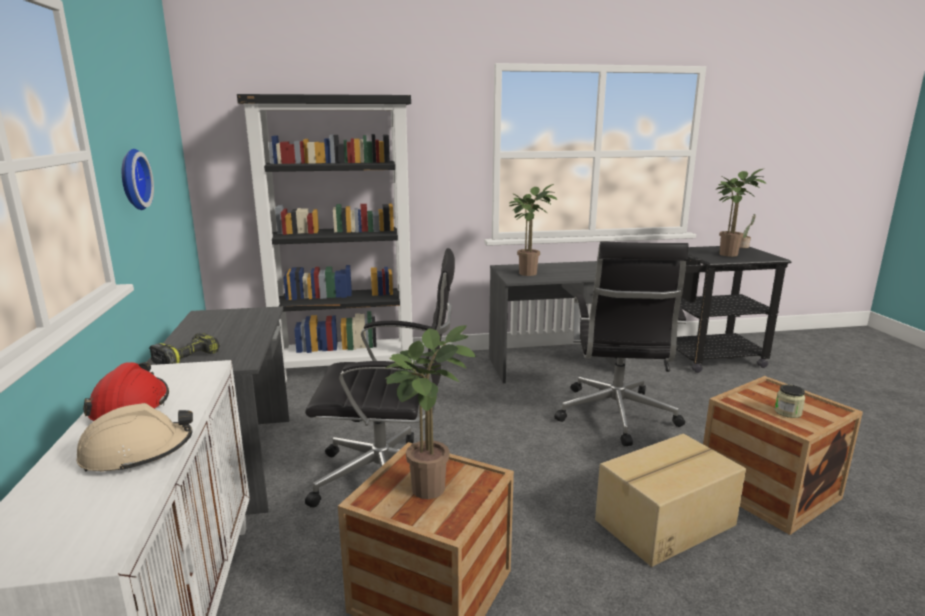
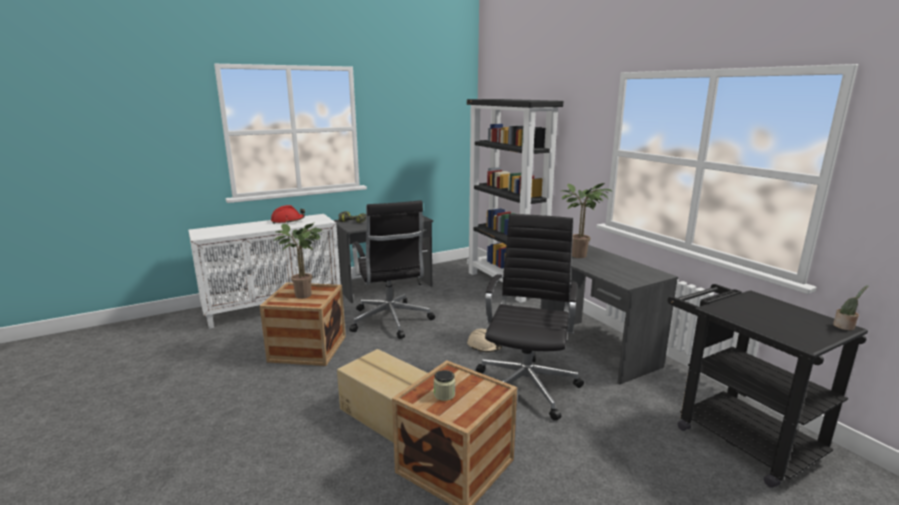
camera: 70 degrees right, 0 degrees up
beige hard hat [77,403,193,472] -> beige hard hat moved to [467,329,502,352]
wall clock [122,149,154,210] -> none
black office chair [554,241,689,446] -> black office chair turned 120 degrees clockwise [476,214,584,421]
potted plant [715,169,766,257] -> none

